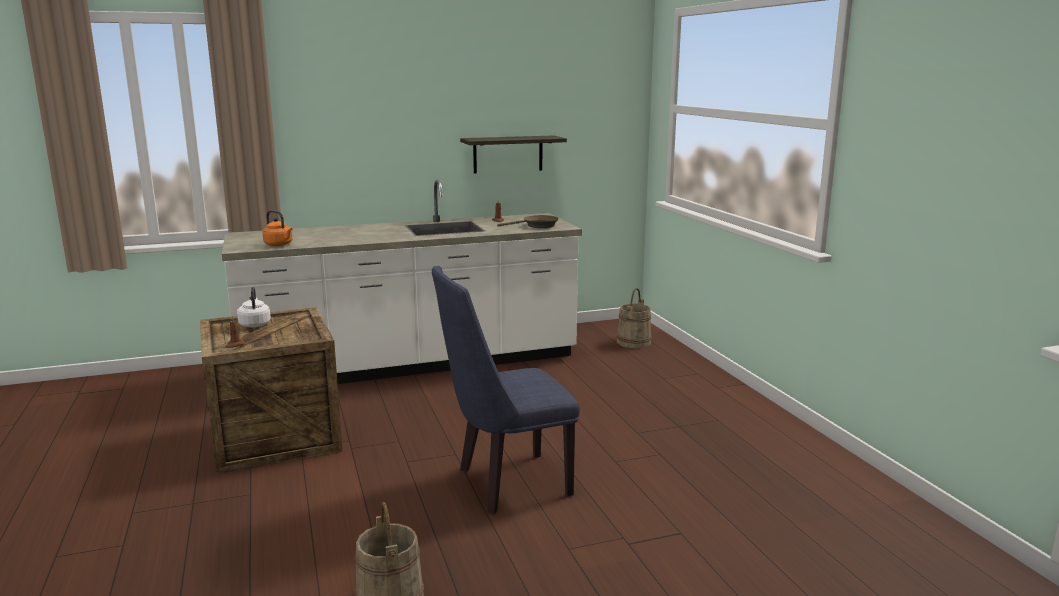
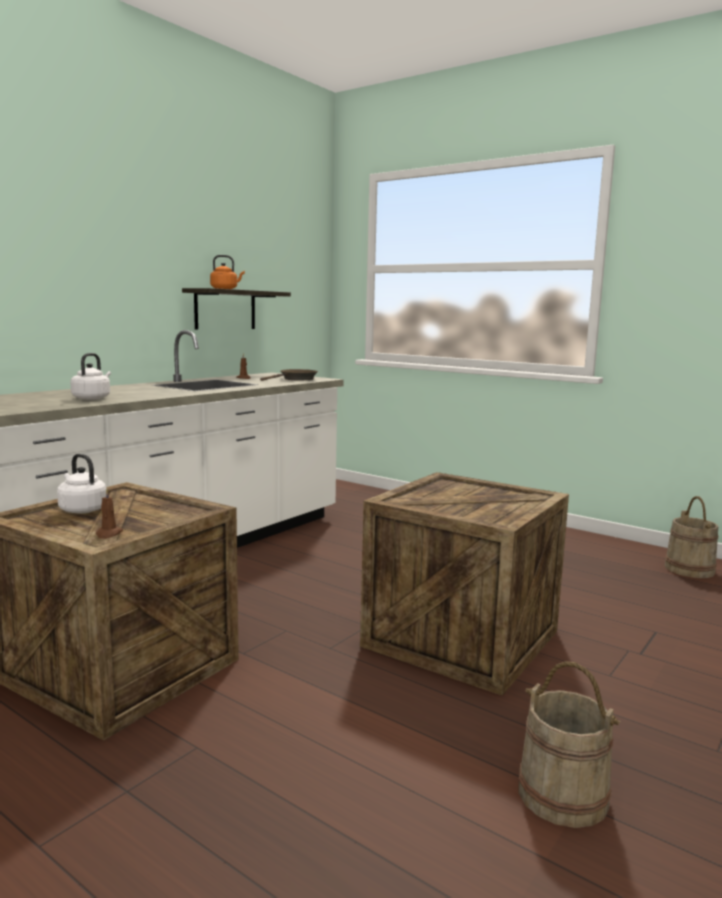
camera: 35 degrees left, 5 degrees down
orange kettle [263,210,293,246] -> orange kettle moved to [210,255,245,289]
blue chair [432,266,580,514] -> crate [359,472,569,695]
beige bucket [617,288,651,348] -> beige bucket moved to [665,496,718,578]
none -> white kettle [70,353,111,400]

